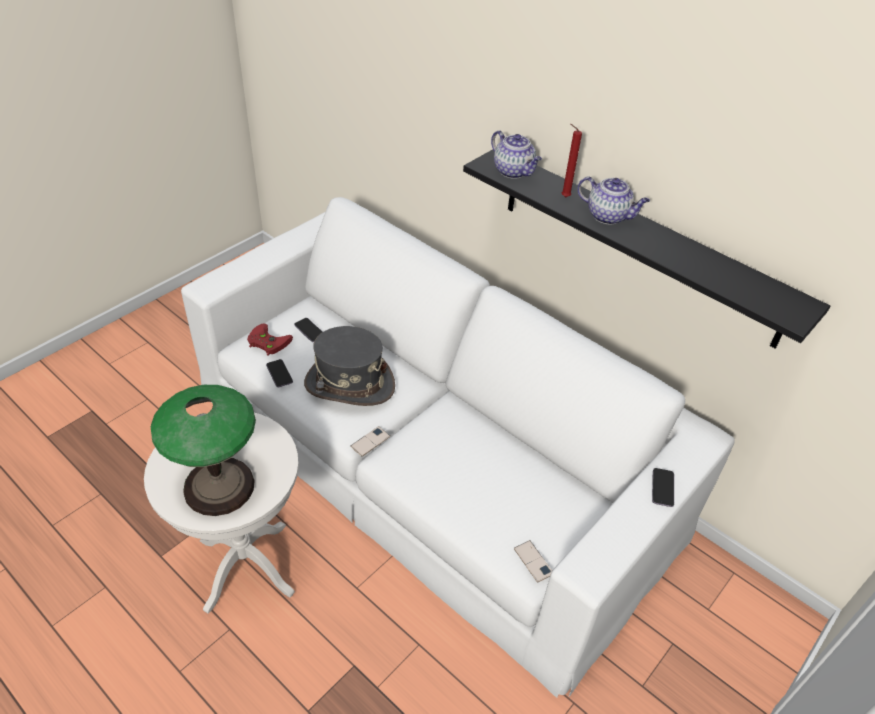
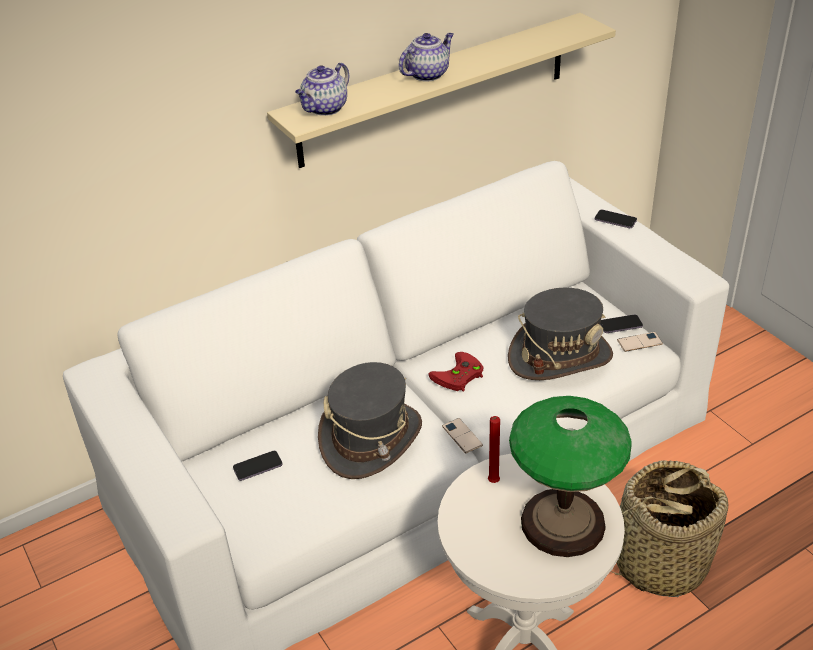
camera: 70 degrees left, 5 degrees down
red game controller [247,324,293,356] -> red game controller moved to [429,352,483,391]
phone [266,359,293,387] -> phone moved to [600,314,643,333]
black shelf [463,149,830,348] -> beige shelf [267,13,616,168]
teapot [491,130,542,179] -> teapot turned 150 degrees clockwise [295,63,349,116]
red candle [562,124,582,197] -> red candle moved to [488,416,500,483]
none -> grey hat [508,288,613,380]
none -> basket [611,461,728,597]

